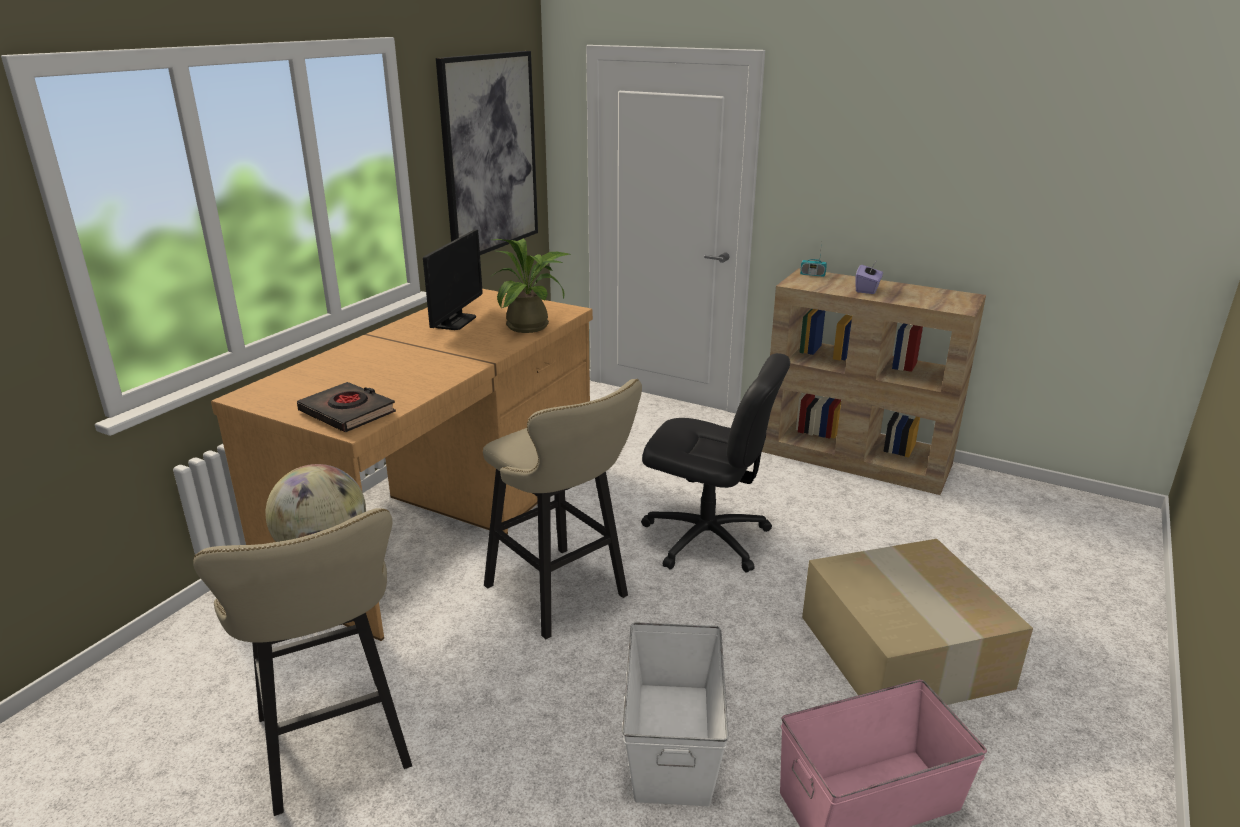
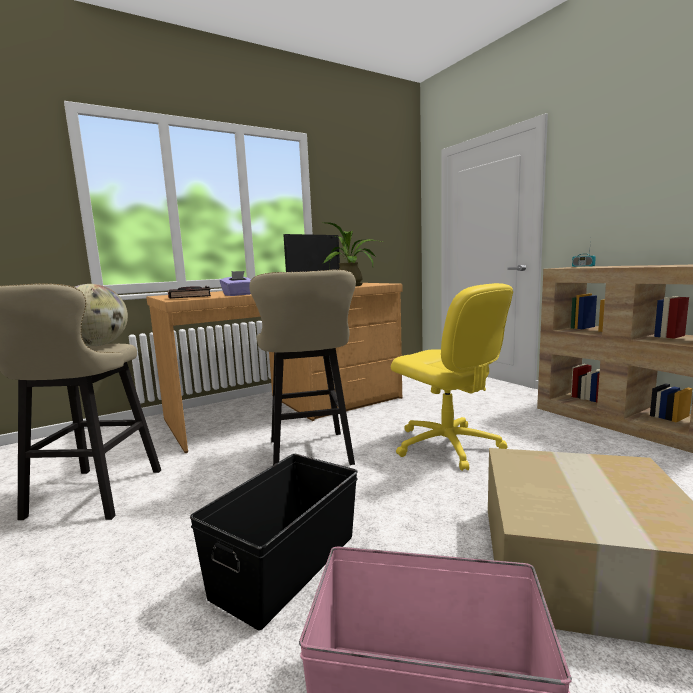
camera: 30 degrees right, 15 degrees down
picture [436,51,538,255] -> none
white storage box [622,622,728,806] -> black storage box [190,454,358,631]
black office chair [641,353,790,573] -> yellow office chair [391,283,513,471]
purple tissue box [855,262,883,294] -> purple tissue box moved to [220,271,251,296]

